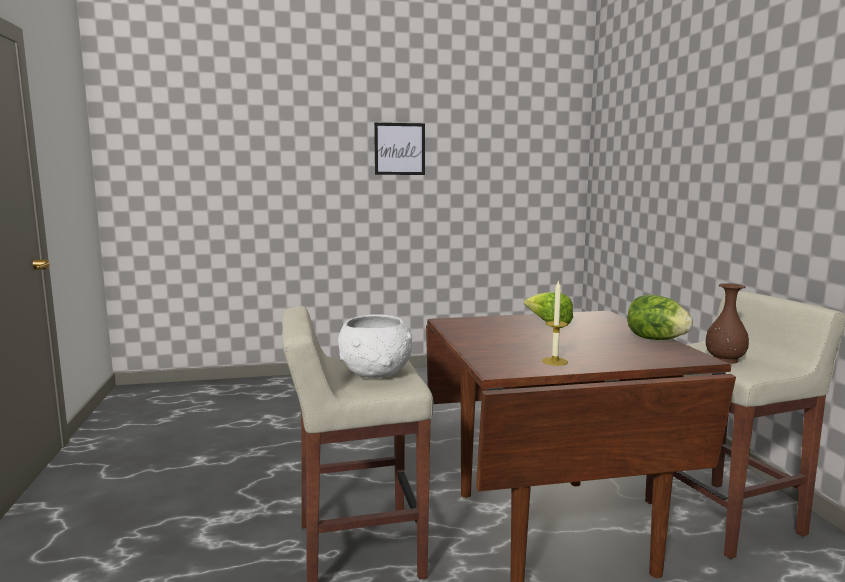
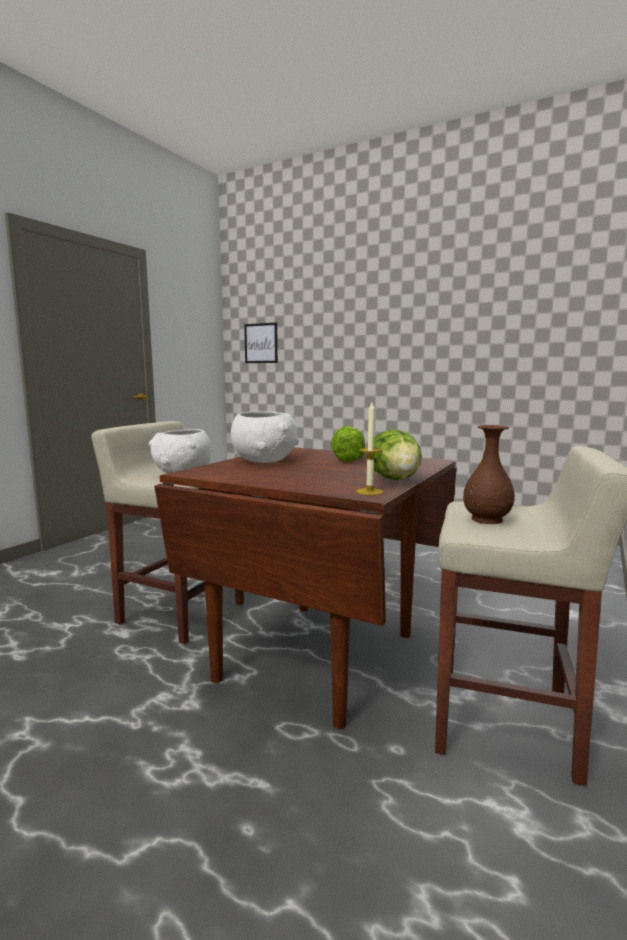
camera: 40 degrees right, 0 degrees up
picture [374,123,425,175] -> picture moved to [244,322,278,363]
candle [542,280,568,366] -> candle moved to [356,402,384,495]
none -> white bowl [231,412,299,463]

